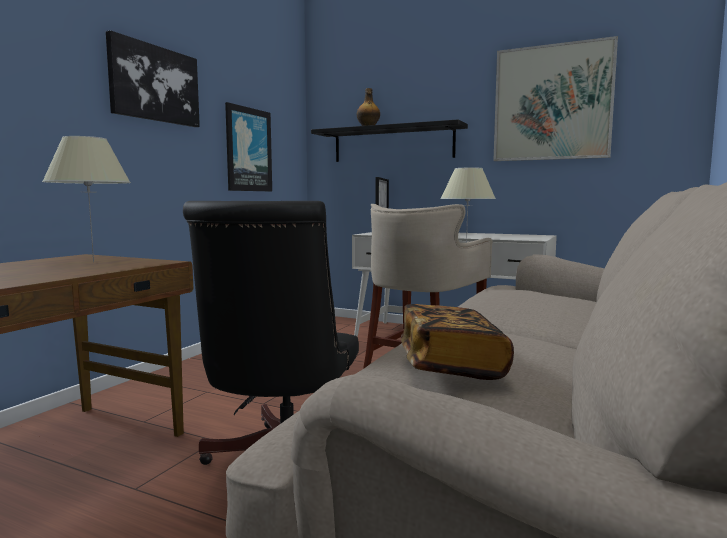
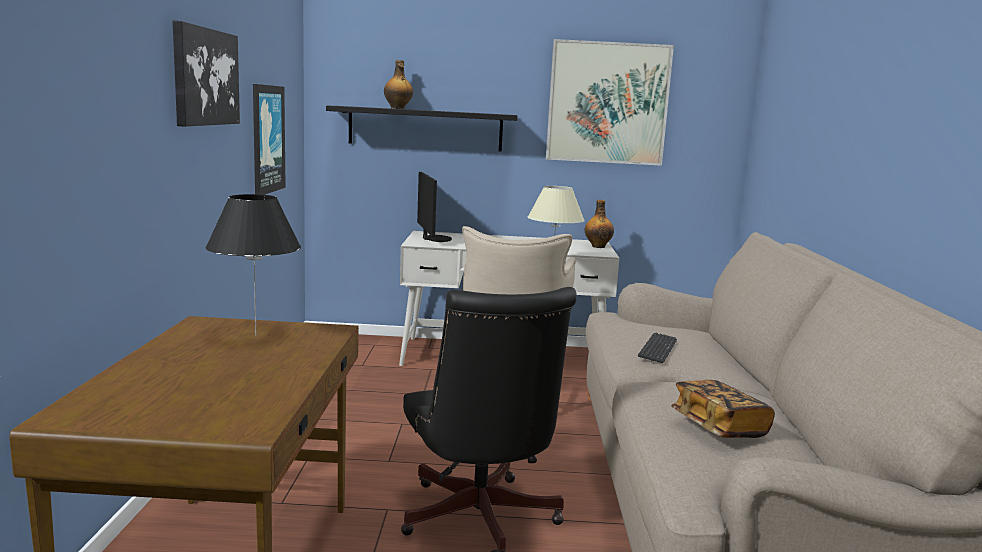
camera: 25 degrees left, 5 degrees up
beige table lamp [42,136,131,262] -> black table lamp [206,194,301,336]
none -> bottle [585,200,614,248]
none -> keyboard [638,332,677,363]

